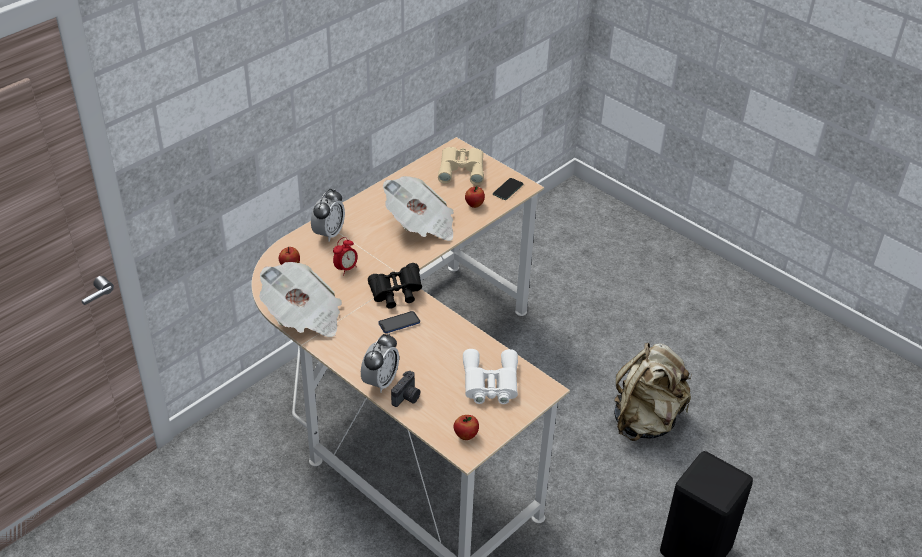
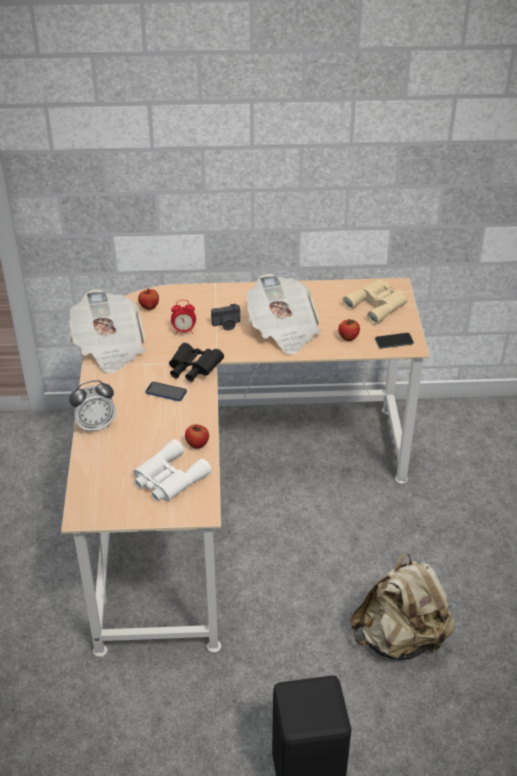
camera: 45 degrees right, 0 degrees up
alarm clock [311,189,345,242] -> none
camera [391,371,420,407] -> camera moved to [211,304,240,330]
apple [454,415,479,440] -> apple moved to [185,424,209,449]

